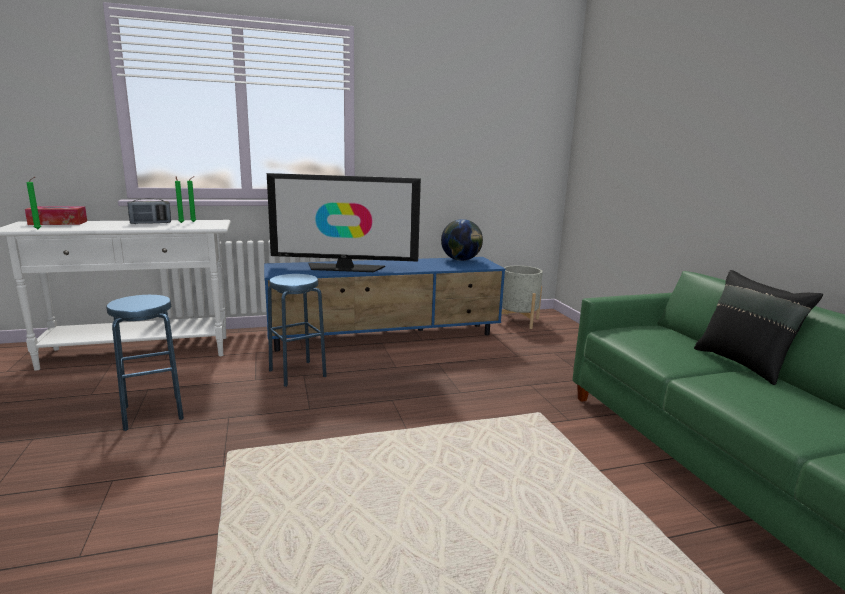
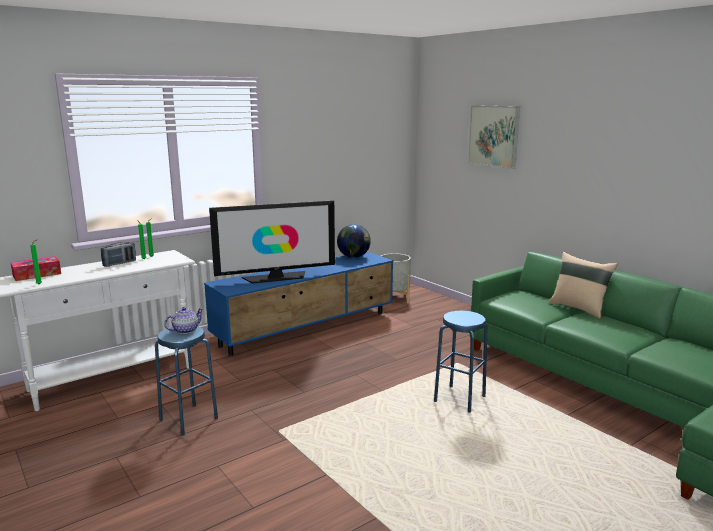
camera: 20 degrees left, 0 degrees up
blue stool [268,274,327,387] -> blue stool moved to [434,311,488,413]
black pillow [694,270,823,385] -> beige pillow [549,252,618,319]
none -> teapot [164,307,204,334]
none -> picture [468,105,520,169]

